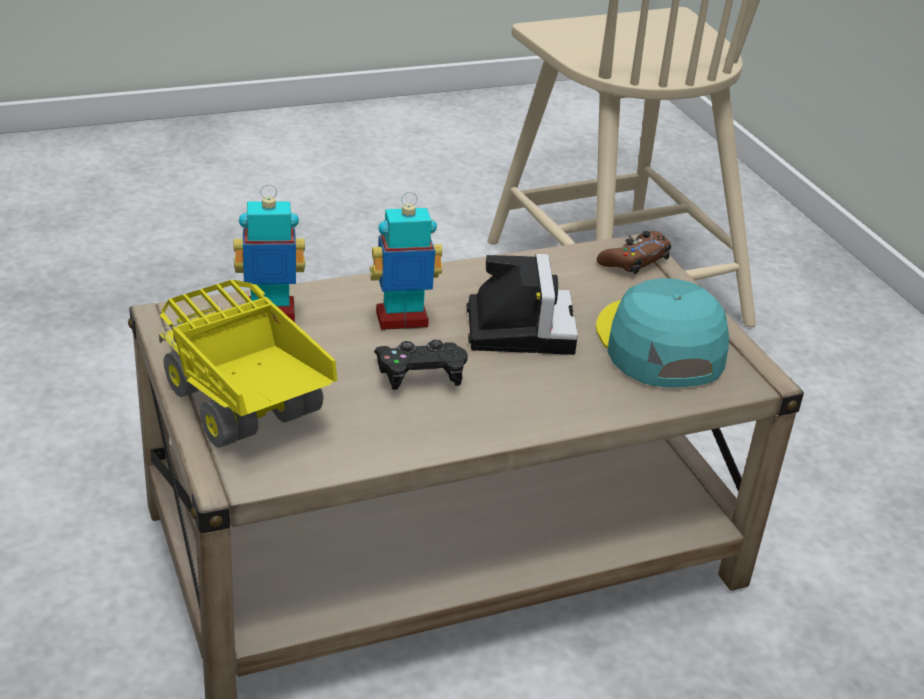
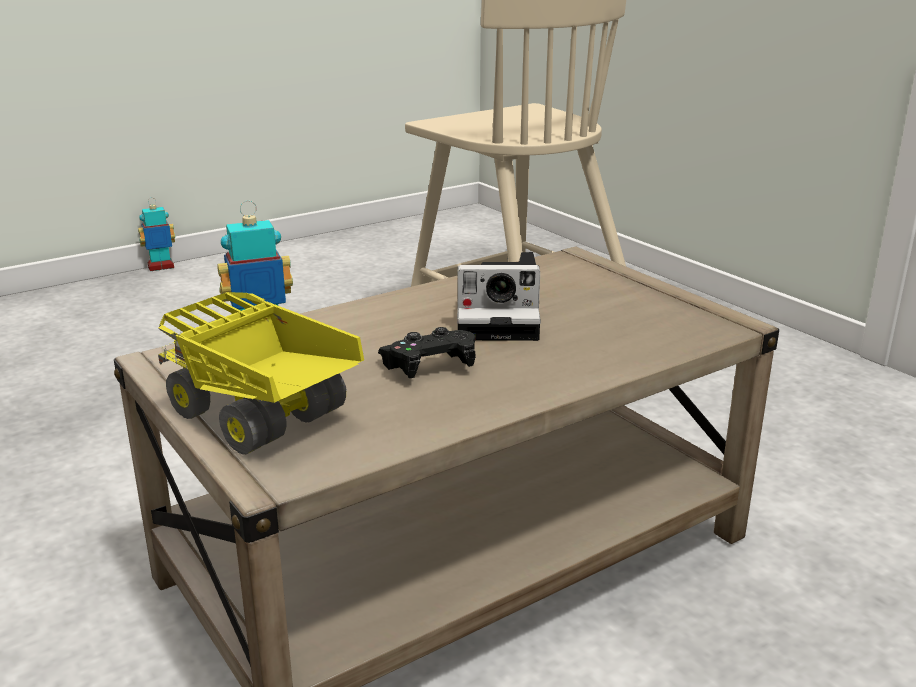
camera: 10 degrees left, 10 degrees down
toy robot [370,192,442,330] -> toy robot moved to [138,198,175,271]
camera [467,254,578,355] -> camera turned 105 degrees clockwise [457,252,541,341]
turquoise cap [596,278,729,387] -> none
brown game controller [597,231,671,274] -> none

